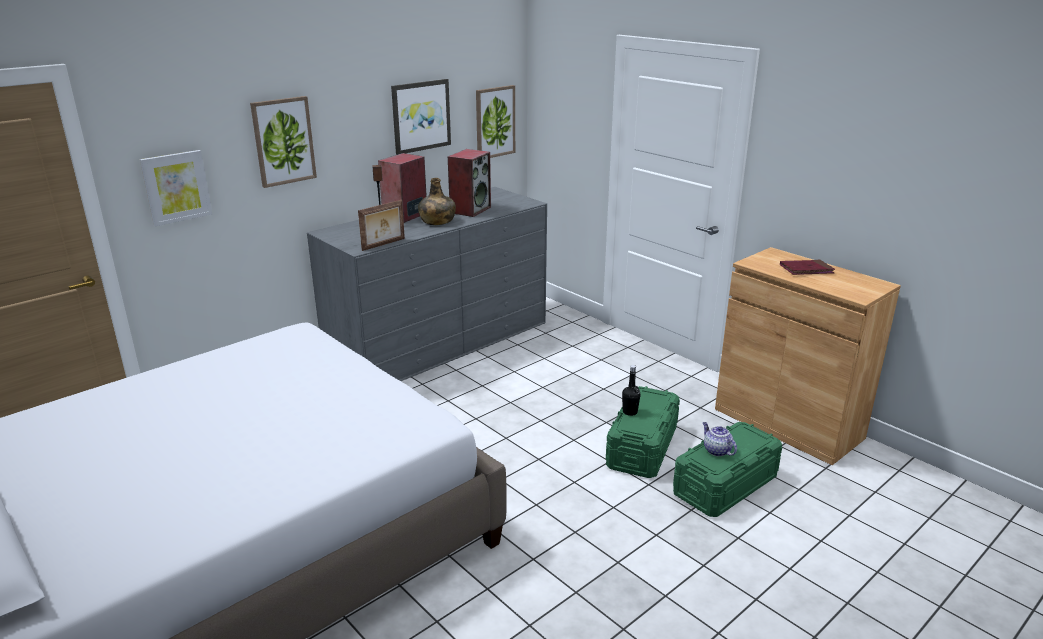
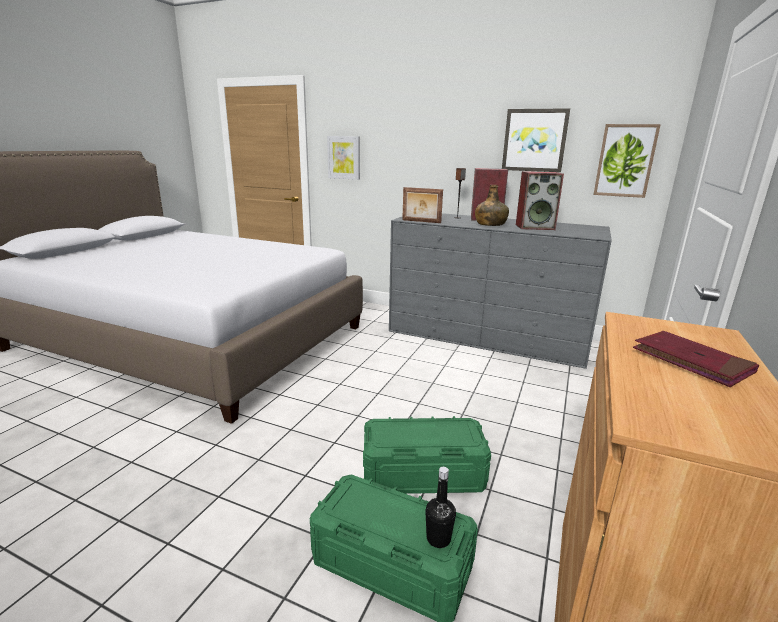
camera: 65 degrees right, 5 degrees down
picture [250,96,317,188] -> none
black bottle [622,365,641,416] -> black bottle moved to [425,467,456,548]
teapot [703,422,737,456] -> none

